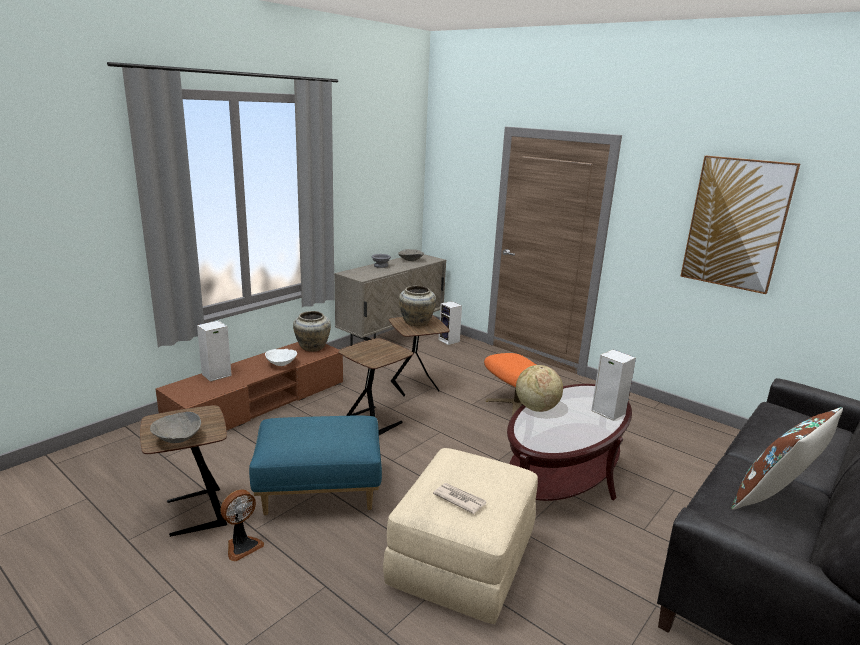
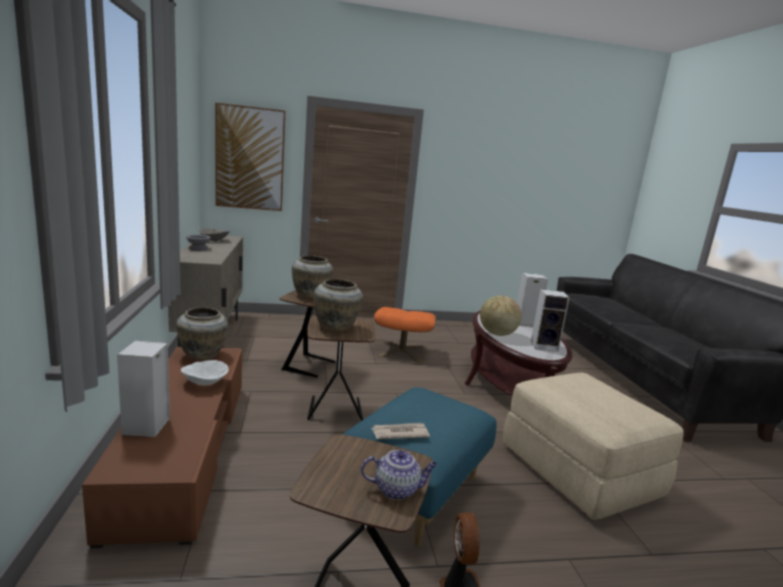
camera: 50 degrees left, 5 degrees down
grey bowl [150,412,201,443] -> teapot [361,450,438,500]
newspaper [433,483,486,514] -> newspaper moved to [372,423,430,439]
speaker [439,301,462,345] -> speaker moved to [531,289,570,352]
picture [681,156,800,294] -> picture moved to [215,103,285,211]
brown pillow [731,407,843,510] -> none
none -> beige vase [313,279,363,332]

